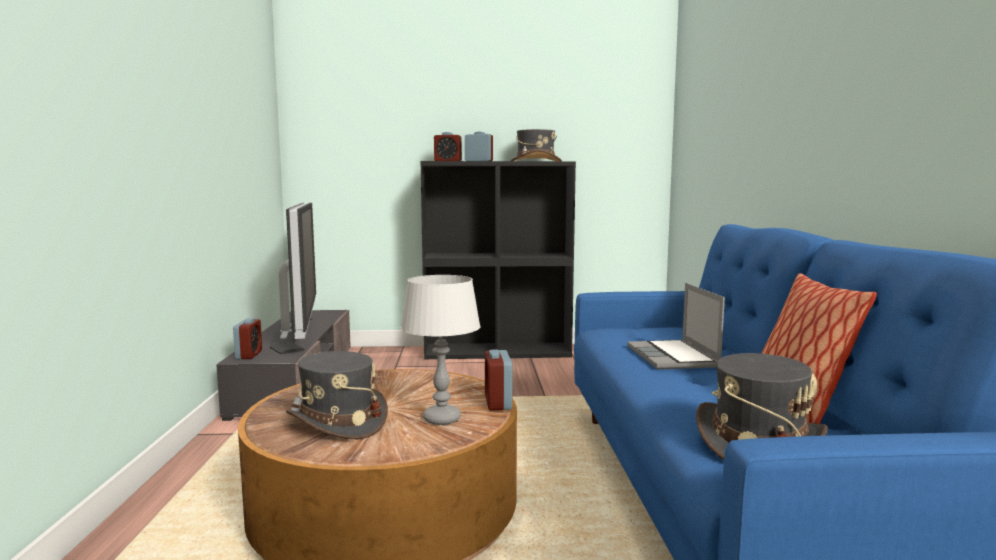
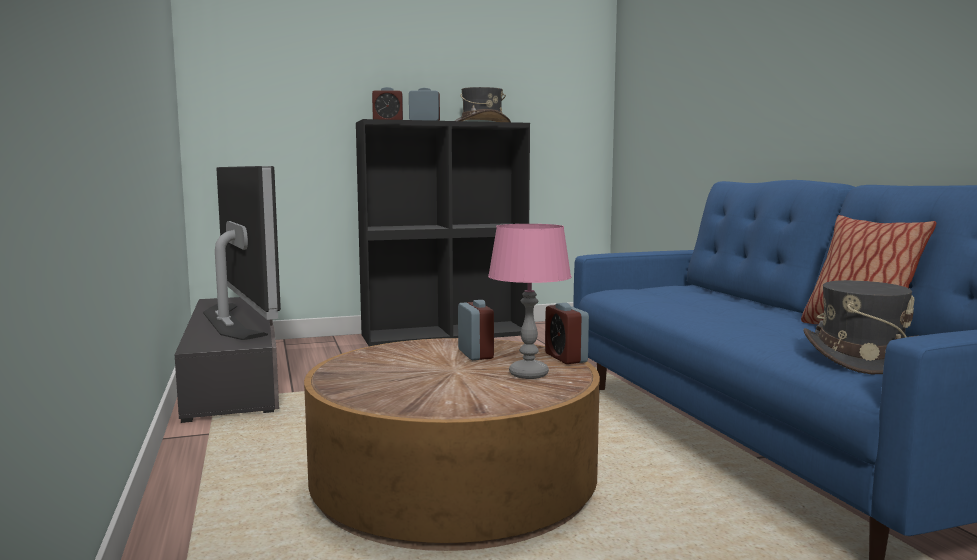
camera: 15 degrees left, 0 degrees up
alarm clock [233,318,262,359] -> alarm clock moved to [458,300,494,360]
grey hat [286,351,388,439] -> none
grey table lamp [401,275,481,425] -> pink table lamp [488,224,571,379]
laptop [627,283,725,370] -> none

